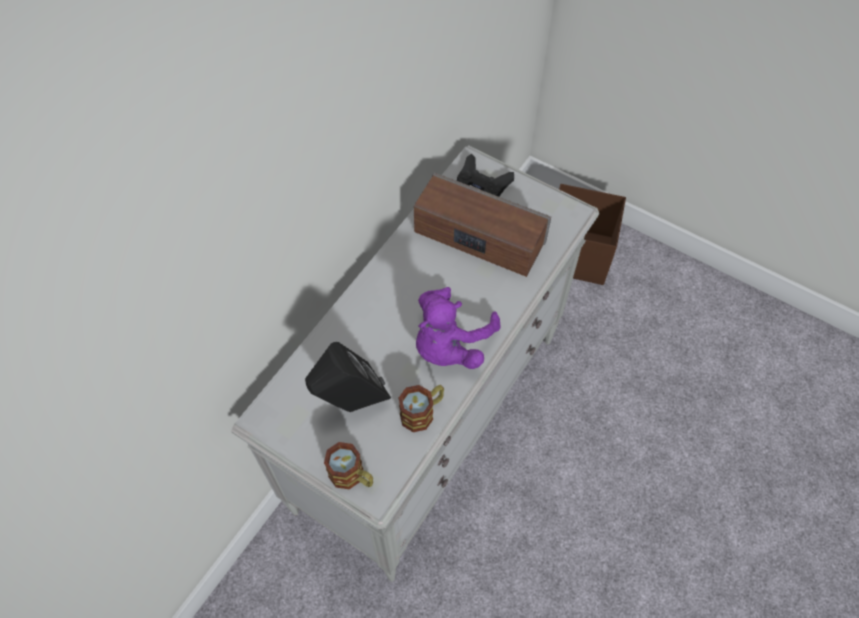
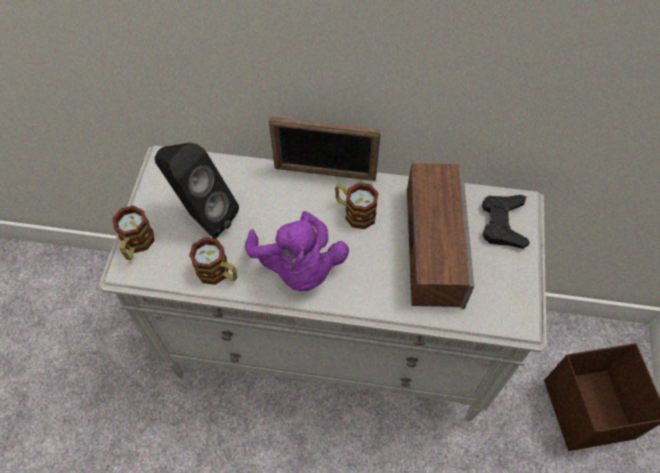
camera: 65 degrees right, 0 degrees up
purple plush toy [416,287,501,369] -> purple plush toy turned 120 degrees counterclockwise [245,211,349,292]
none -> picture frame [269,117,381,181]
none -> mug [335,183,379,229]

